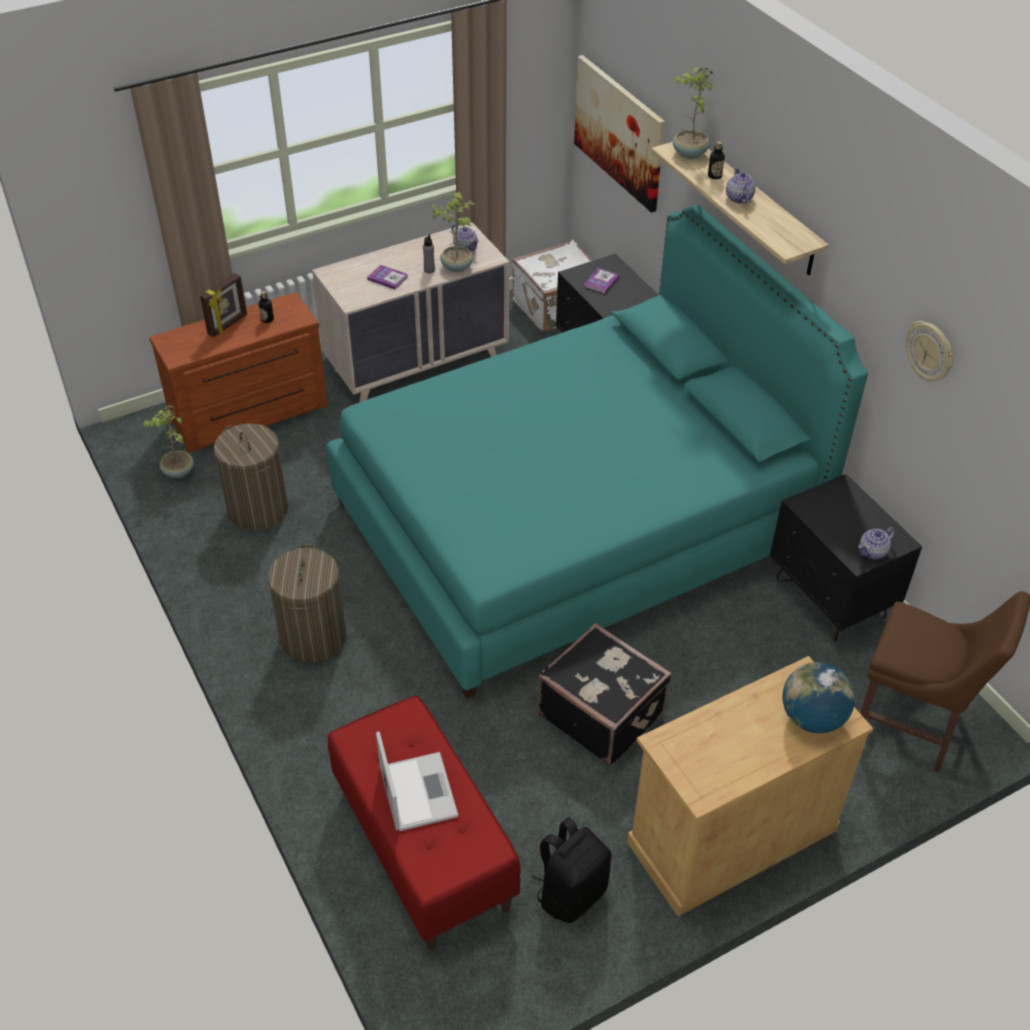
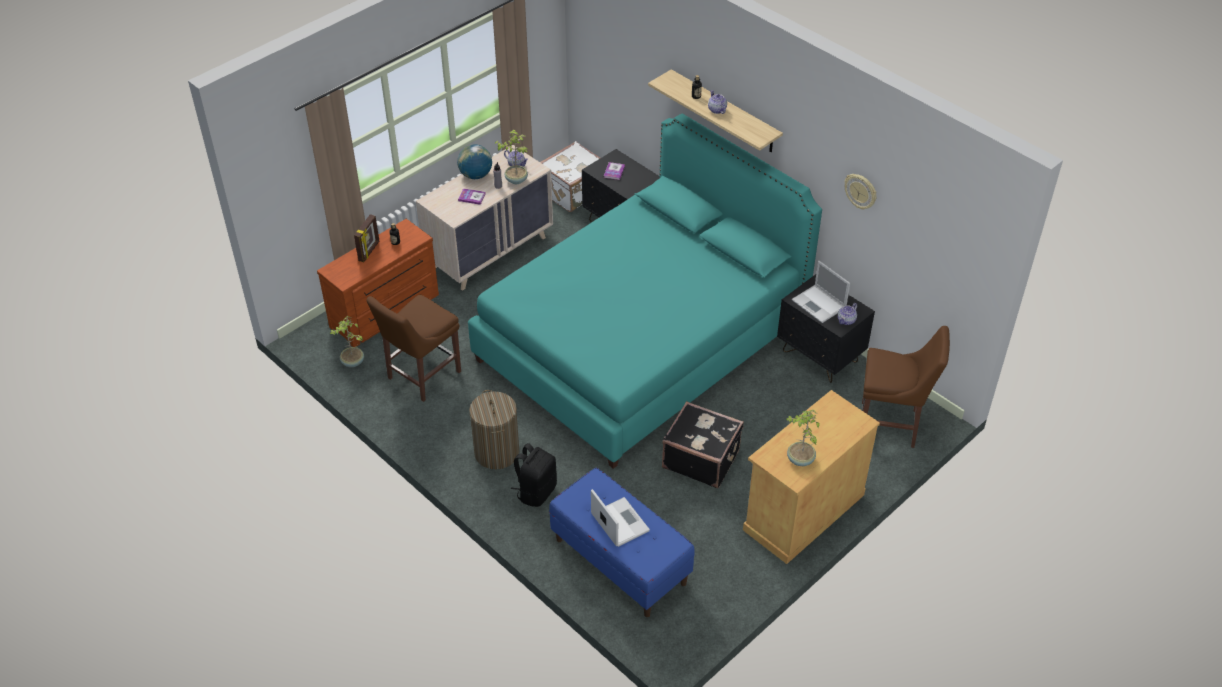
camera: 15 degrees left, 0 degrees up
laundry basket [214,424,288,530] -> brown chair [367,295,461,402]
red bench [328,695,521,950] -> blue bench [549,468,694,617]
black backpack [531,817,611,923] -> black backpack moved to [511,443,557,507]
picture [574,55,665,213] -> none
potted plant [673,67,713,159] -> potted plant moved to [786,410,820,466]
globe [782,662,855,733] -> globe moved to [457,144,492,179]
none -> laptop [792,261,850,323]

